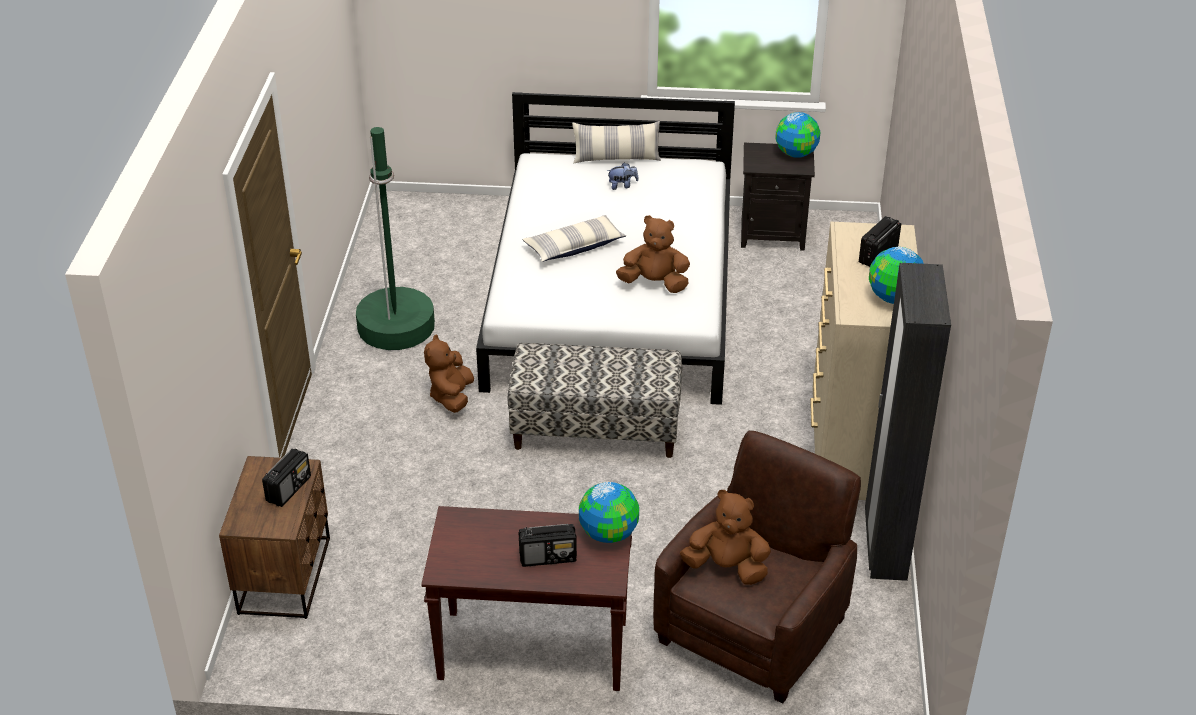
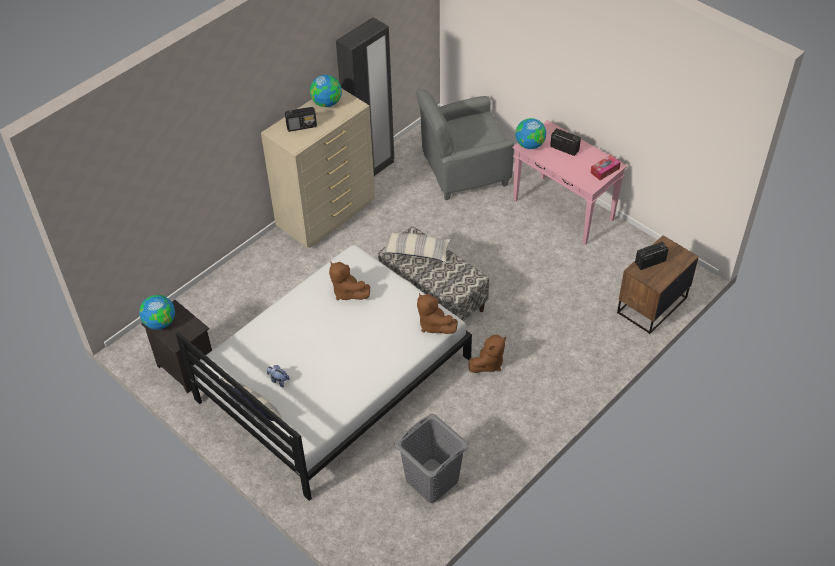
camera: 140 degrees left, 10 degrees up
green floor lamp [356,127,435,350] -> none
brown console table [421,506,632,691] -> pink console table [513,120,627,245]
pillow [522,215,626,262] -> pillow moved to [383,232,451,262]
brown armchair [653,430,861,704] -> grey armchair [416,89,514,200]
brown plush toy [680,490,771,585] -> brown plush toy moved to [417,293,458,334]
none -> grey laundry basket [394,414,469,503]
none -> tissue box [590,155,621,180]

